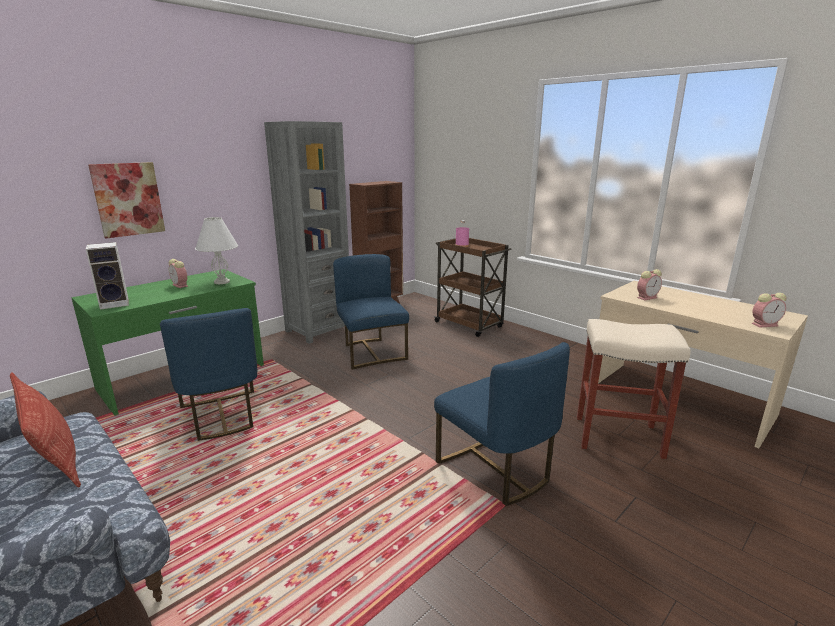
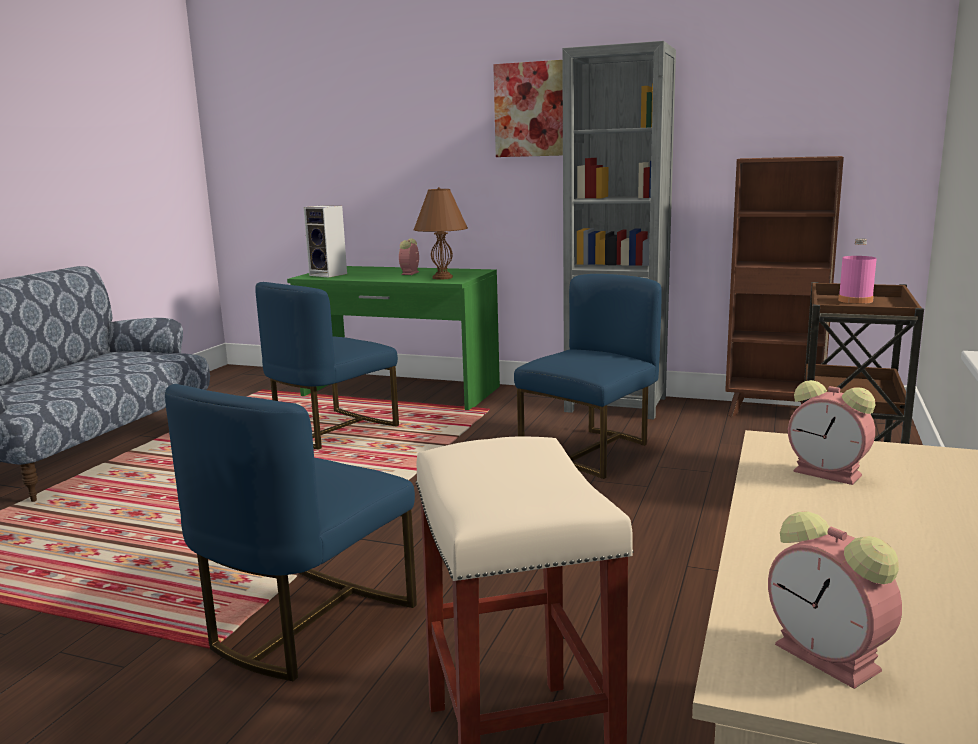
camera: 65 degrees right, 5 degrees down
pillow [10,373,81,487] -> none
picture [88,162,165,238] -> picture moved to [493,60,563,157]
white table lamp [195,217,238,284] -> brown table lamp [413,187,468,280]

